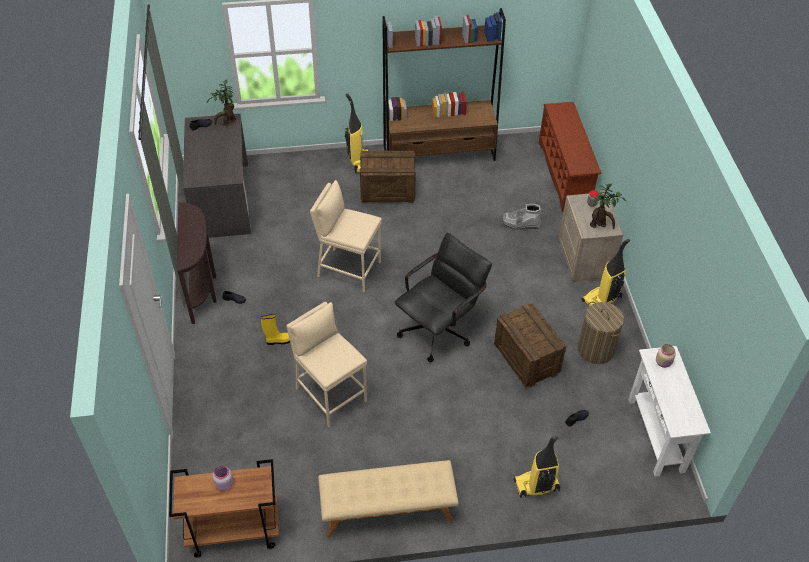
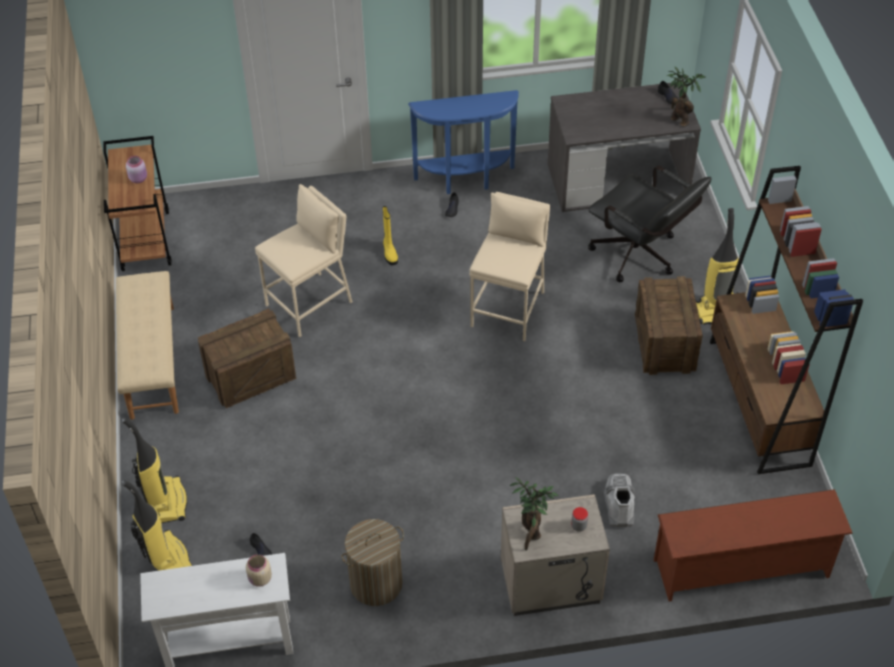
camera: 90 degrees right, 0 degrees up
brown console table [177,202,216,324] -> blue console table [408,90,519,194]
black office chair [394,233,492,362] -> black office chair moved to [588,166,712,282]
crate [494,303,566,388] -> crate moved to [198,308,296,408]
vacuum cleaner [582,239,630,306] -> vacuum cleaner moved to [121,480,192,570]

